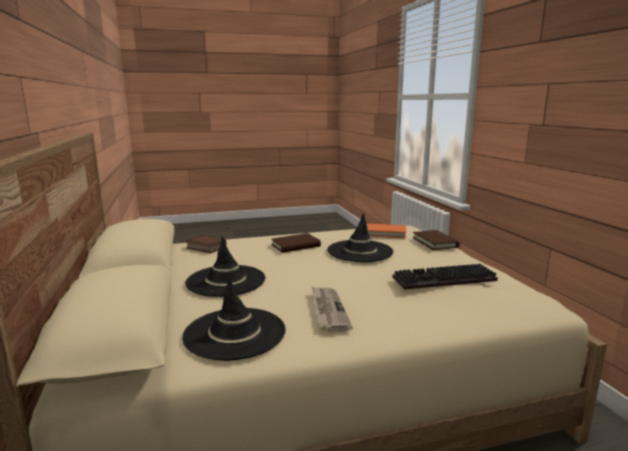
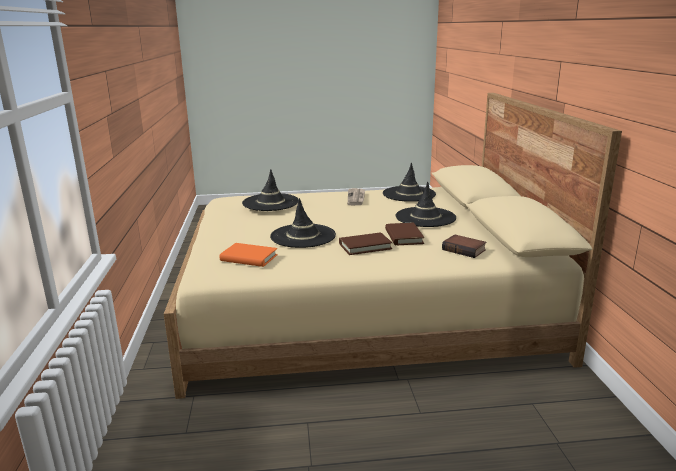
camera: 170 degrees left, 5 degrees up
keyboard [392,264,498,290] -> black hat [242,169,299,211]
brown book [413,230,460,250] -> brown book moved to [385,222,425,245]

